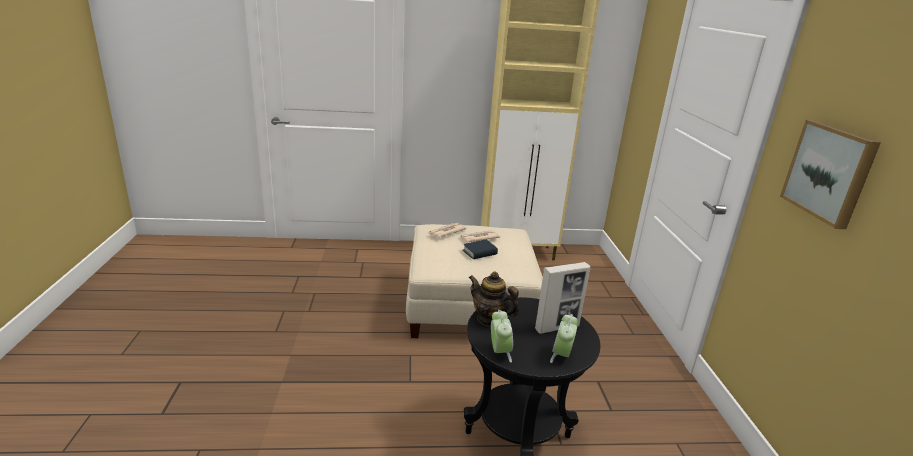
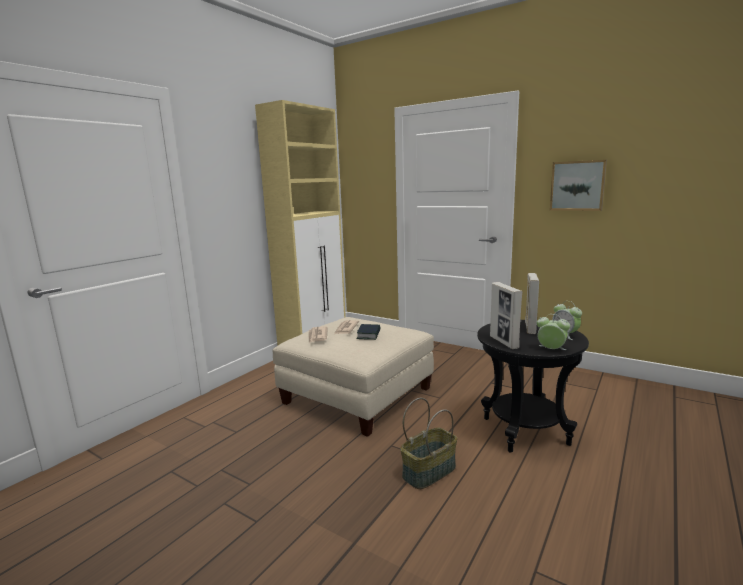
camera: 50 degrees left, 10 degrees down
teapot [469,272,519,327] -> picture frame [490,282,523,349]
none -> basket [400,398,457,489]

